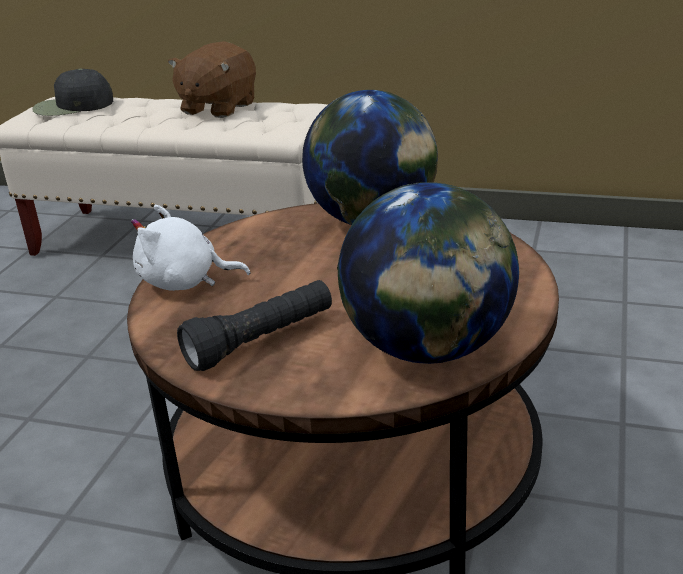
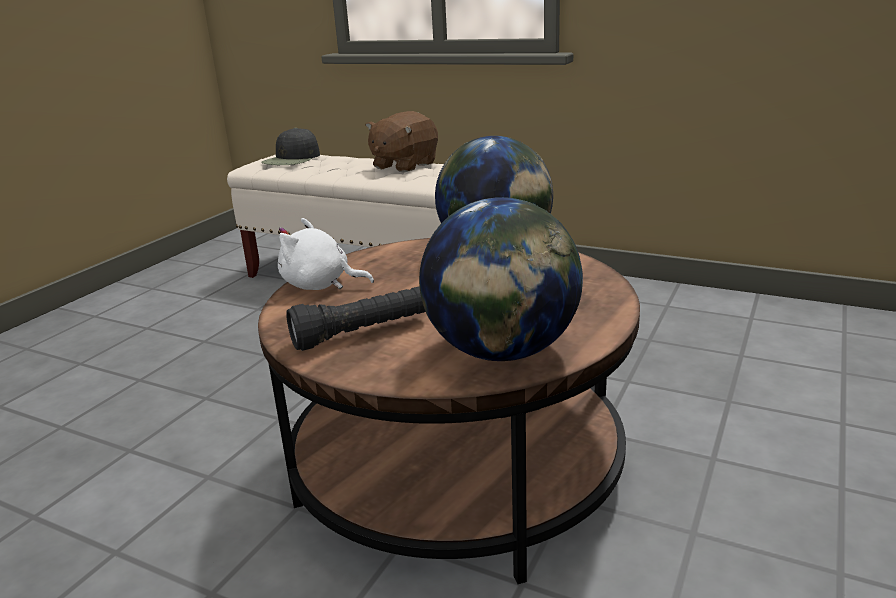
camera: 10 degrees right, 5 degrees down
black cap [32,68,113,116] -> black cap turned 60 degrees counterclockwise [261,128,320,165]

